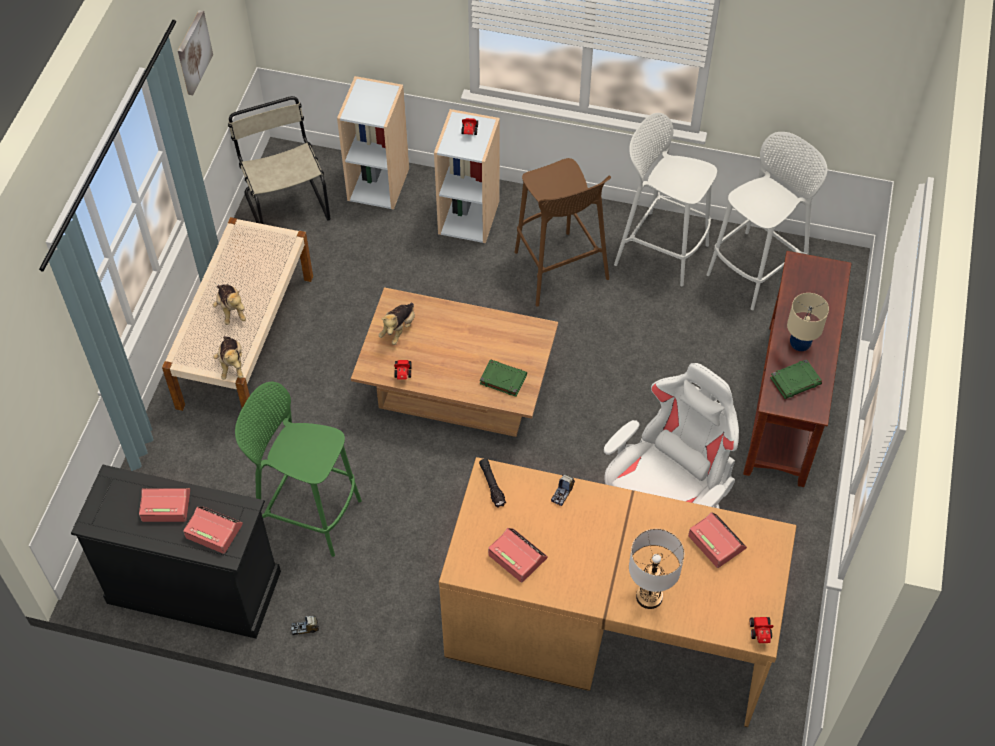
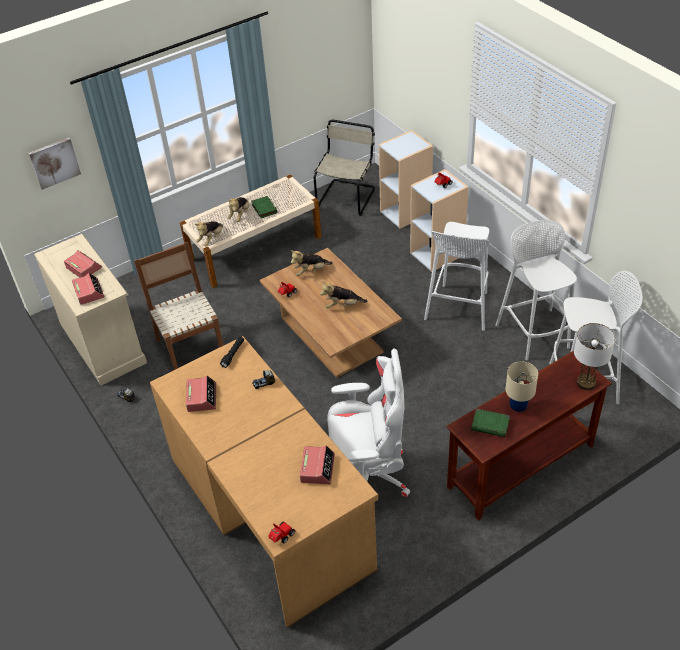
camera: 45 degrees right, 10 degrees down
black dresser [71,464,281,639] -> beige dresser [34,234,147,386]
picture [178,10,213,95] -> picture moved to [29,138,81,190]
green stool [235,382,362,557] -> chair [134,242,223,370]
green book [480,359,527,397] -> green book moved to [251,196,278,218]
brown stool [514,158,611,307] -> white stool [424,222,489,331]
table lamp [629,529,684,609] -> table lamp moved to [574,323,615,390]
none -> plush toy [320,281,368,308]

